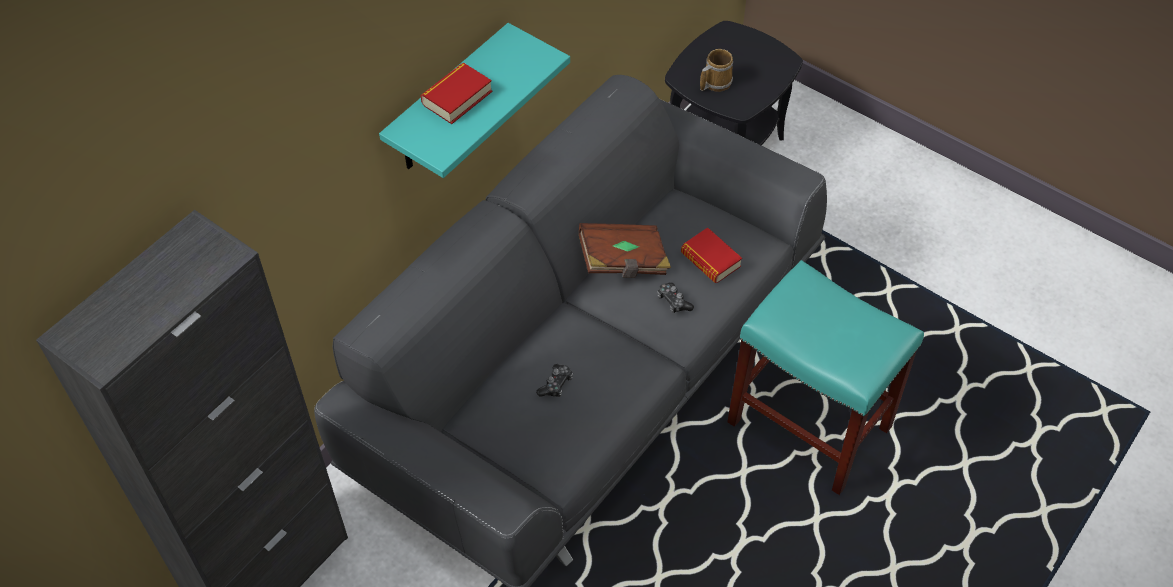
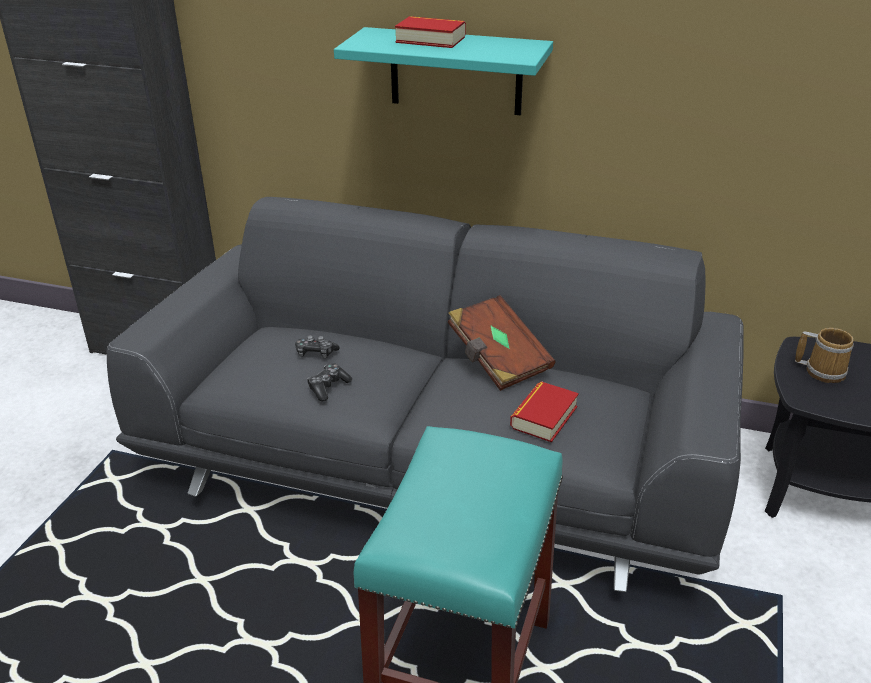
camera: 70 degrees right, 20 degrees down
game controller [657,282,694,313] -> game controller moved to [307,363,352,401]

